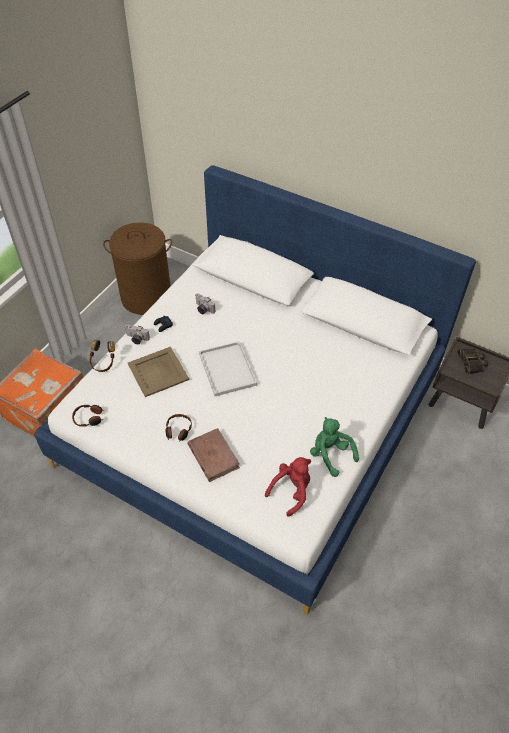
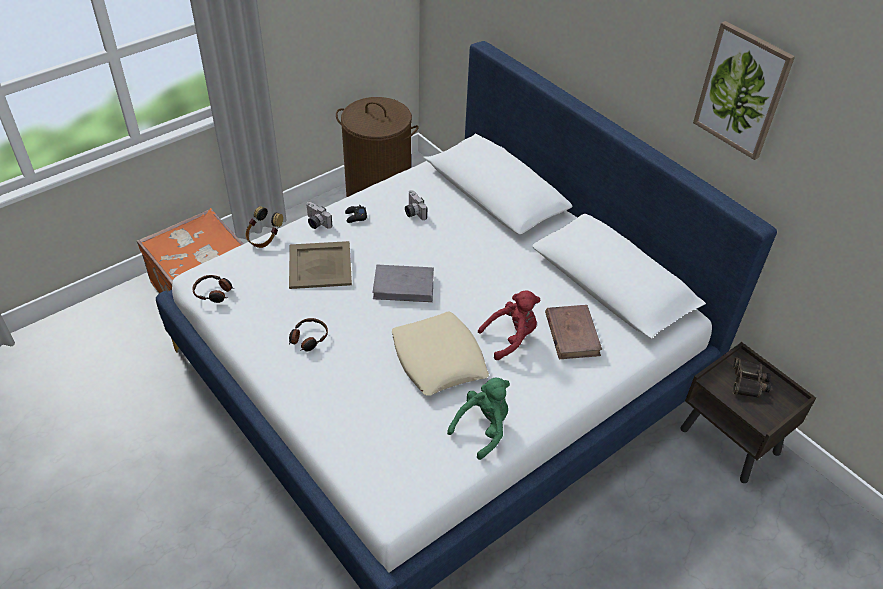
camera: 20 degrees right, 5 degrees down
brown book [187,428,240,482] -> brown book moved to [545,305,602,359]
white tray [199,341,257,396] -> grey book [372,265,434,302]
red plush toy [265,457,311,517] -> red plush toy moved to [478,291,540,360]
green plush toy [310,417,359,477] -> green plush toy turned 60 degrees clockwise [447,378,510,460]
none -> beige pillow [392,311,489,396]
none -> picture [693,21,795,160]

